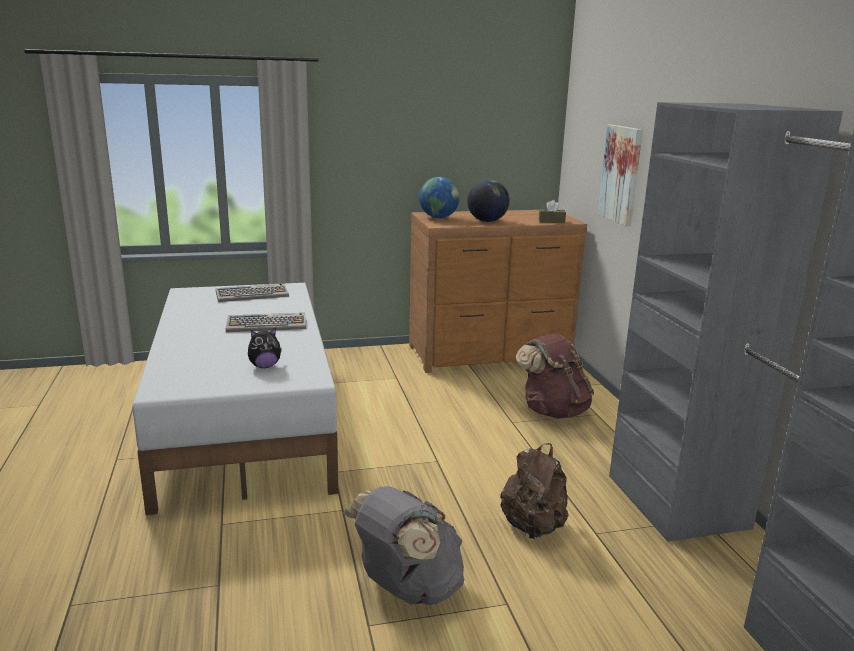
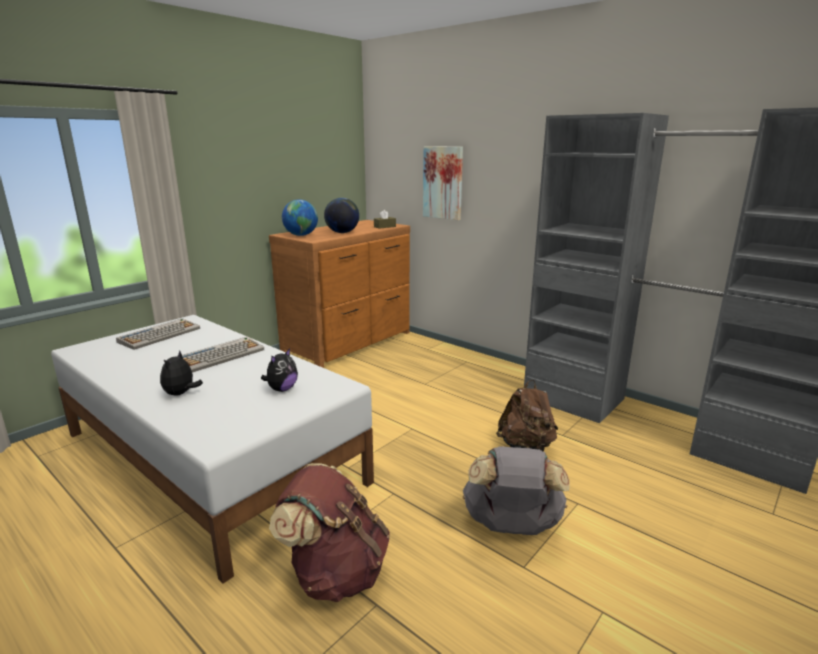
camera: 35 degrees left, 0 degrees up
brown backpack [516,333,594,418] -> brown backpack moved to [269,463,390,602]
none -> plush toy [160,351,203,396]

